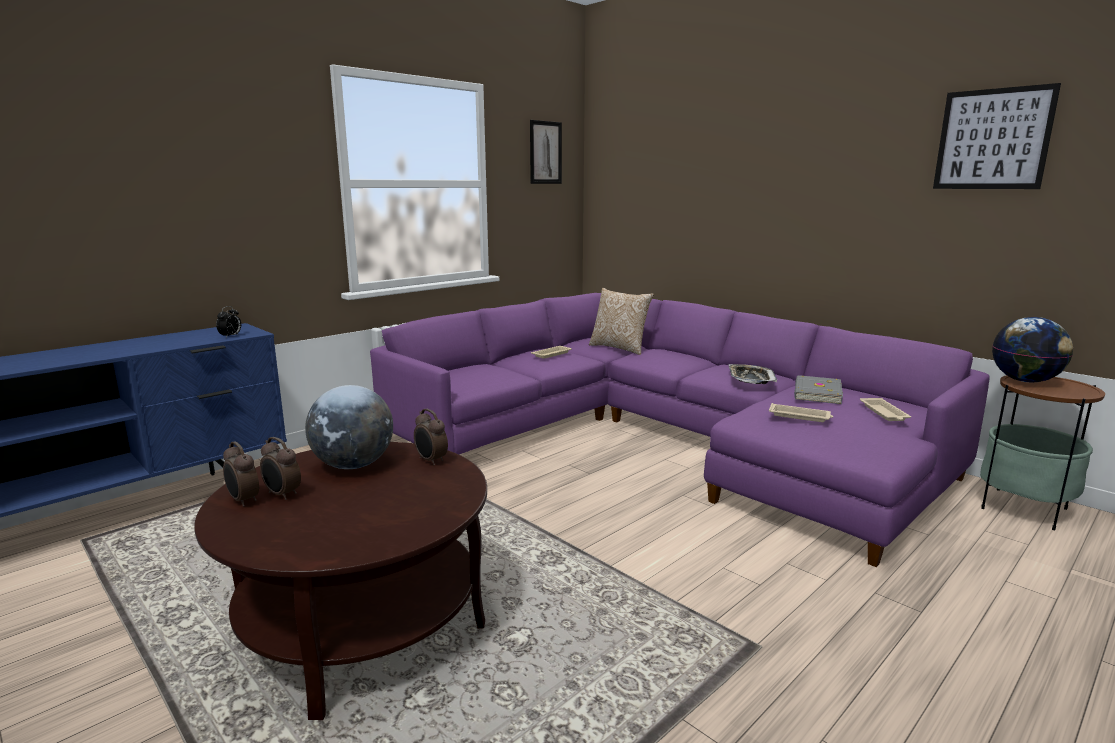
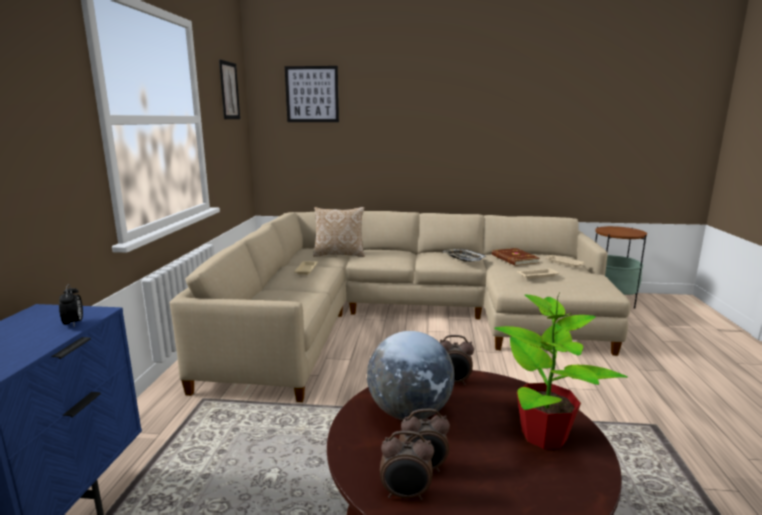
camera: 40 degrees left, 0 degrees up
purple sofa [370,293,990,567] -> beige sofa [170,211,631,402]
grey book [794,375,843,404] -> brown book [492,248,540,266]
picture [933,83,1061,189] -> picture moved to [285,66,339,122]
globe [992,317,1073,382] -> none
none -> potted plant [494,294,628,449]

